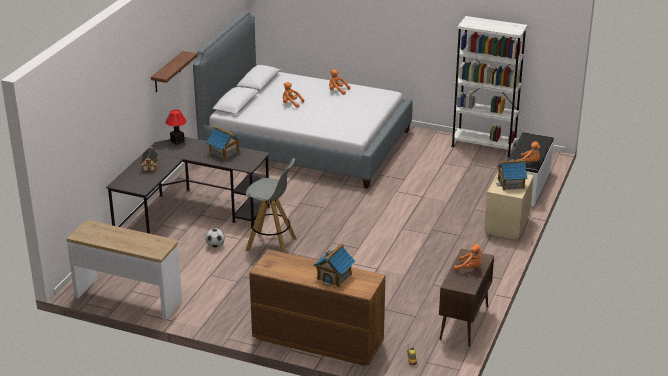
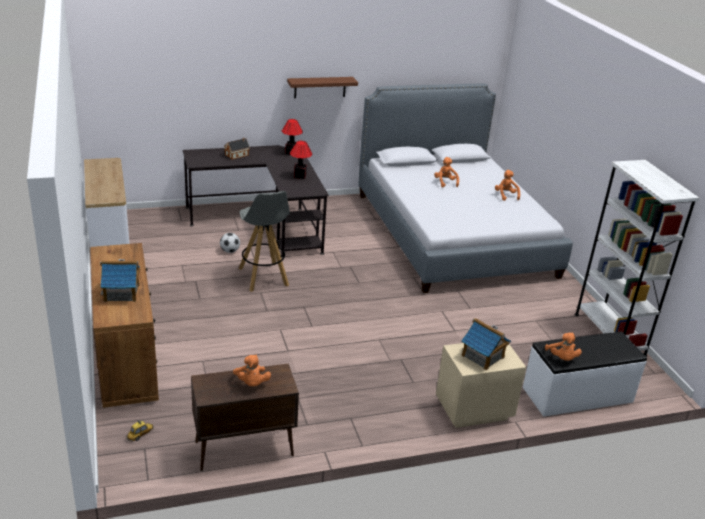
camera: 50 degrees right, 0 degrees up
toy house [206,126,242,160] -> table lamp [290,141,312,179]

